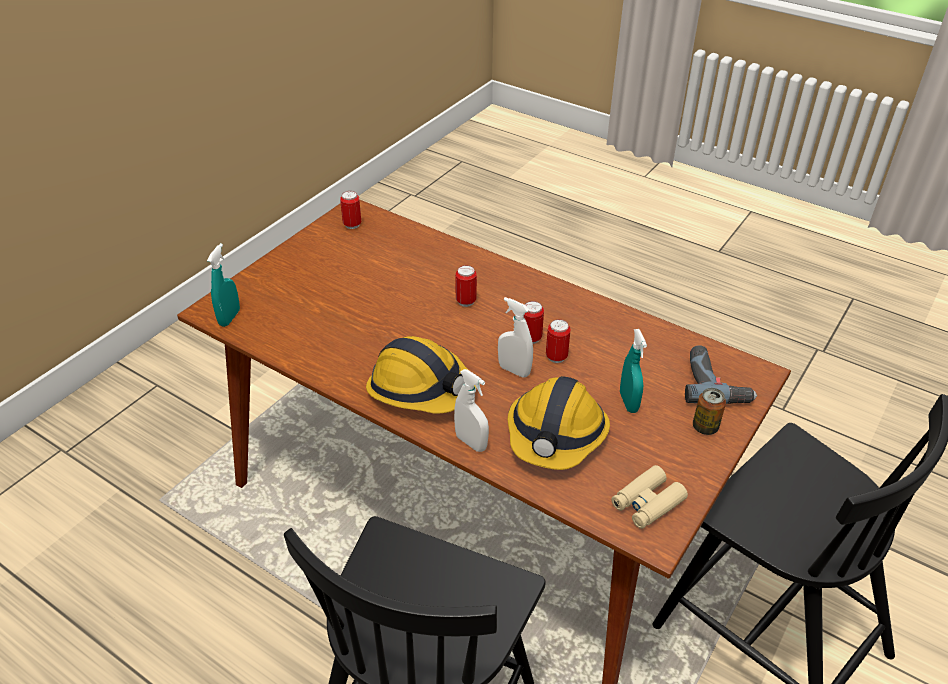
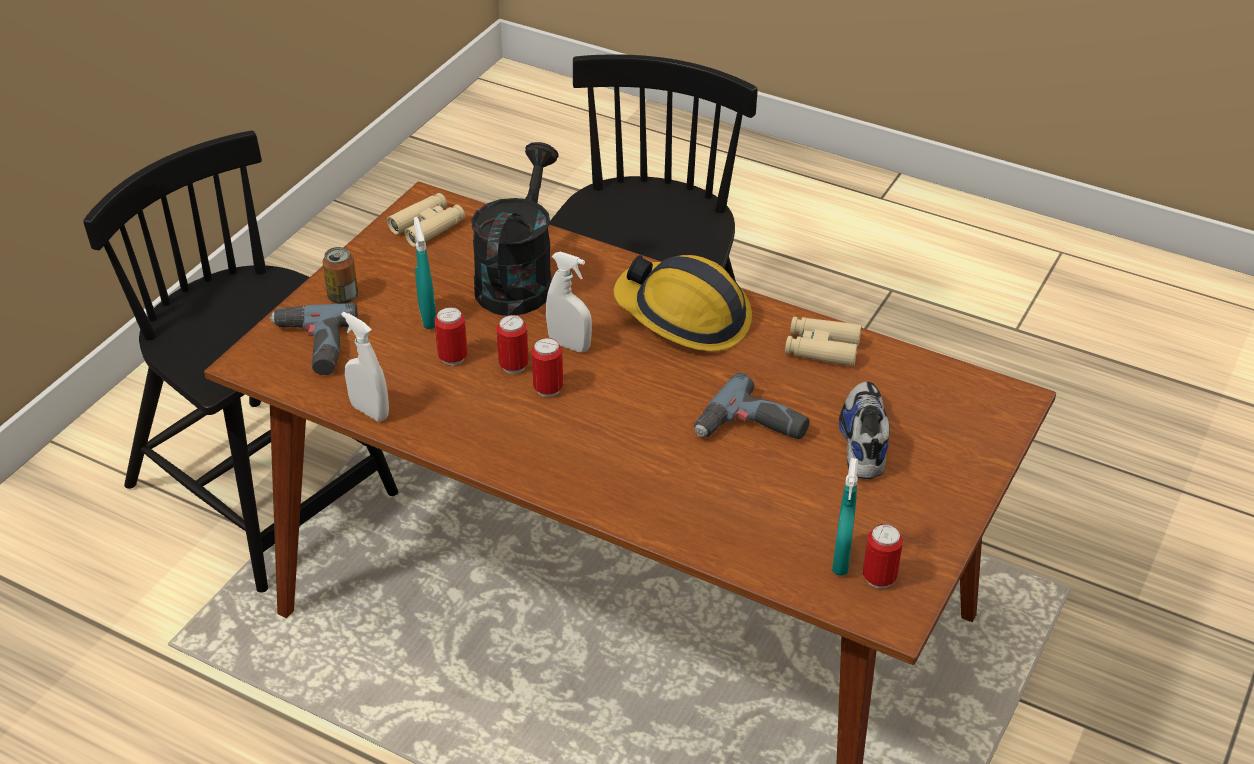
camera: 175 degrees right, 0 degrees up
turquoise spray bottle [207,243,240,327] -> turquoise spray bottle moved to [832,458,858,576]
white spray bottle [454,369,489,452] -> white spray bottle moved to [341,312,389,421]
can [455,265,477,307] -> can moved to [435,307,468,365]
hard hat [508,376,610,470] -> black watering can [471,142,559,316]
none -> power drill [694,373,809,439]
none -> beige binoculars [785,317,862,366]
none -> shoe [839,382,890,479]

